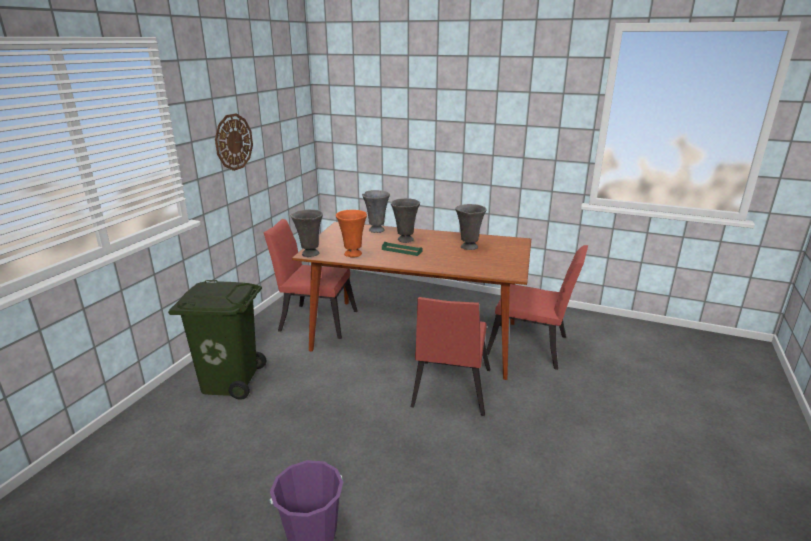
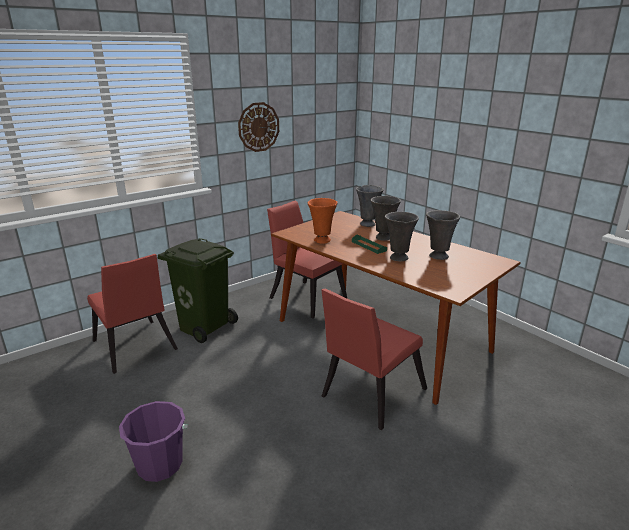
camera: 30 degrees right, 0 degrees up
grey vase [291,209,323,257] -> grey vase moved to [385,212,419,261]
red chair [486,245,588,370] -> red chair moved to [87,254,178,374]

